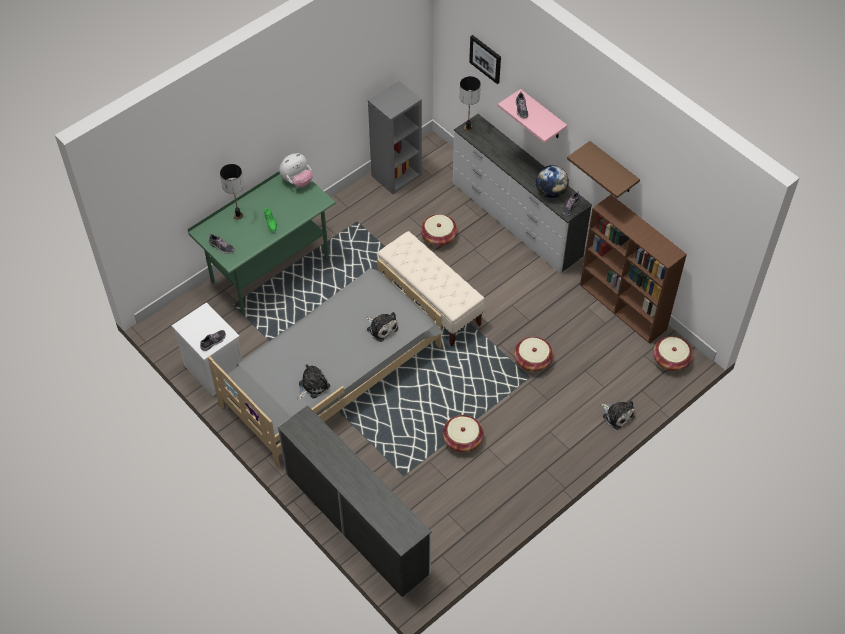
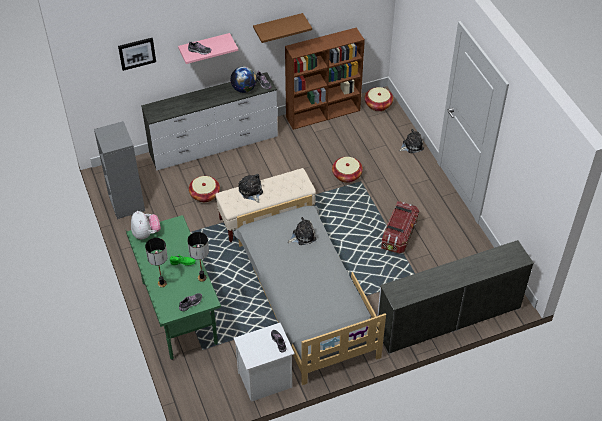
camera: 70 degrees left, 5 degrees down
plush toy [298,364,330,400] -> plush toy moved to [238,174,263,203]
basket [443,415,484,452] -> storage box [381,201,419,254]
table lamp [460,76,481,132] -> table lamp moved to [187,232,209,282]

